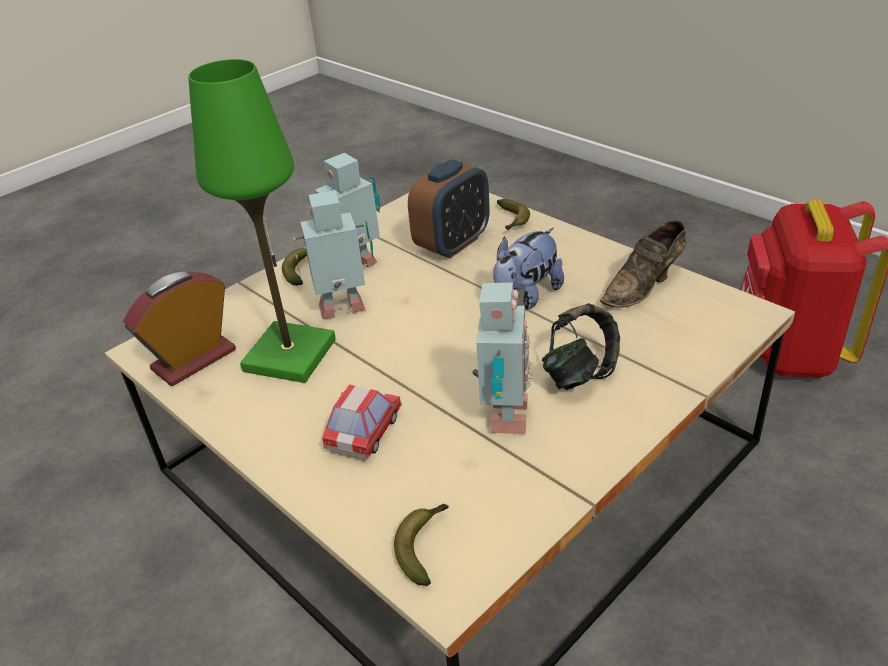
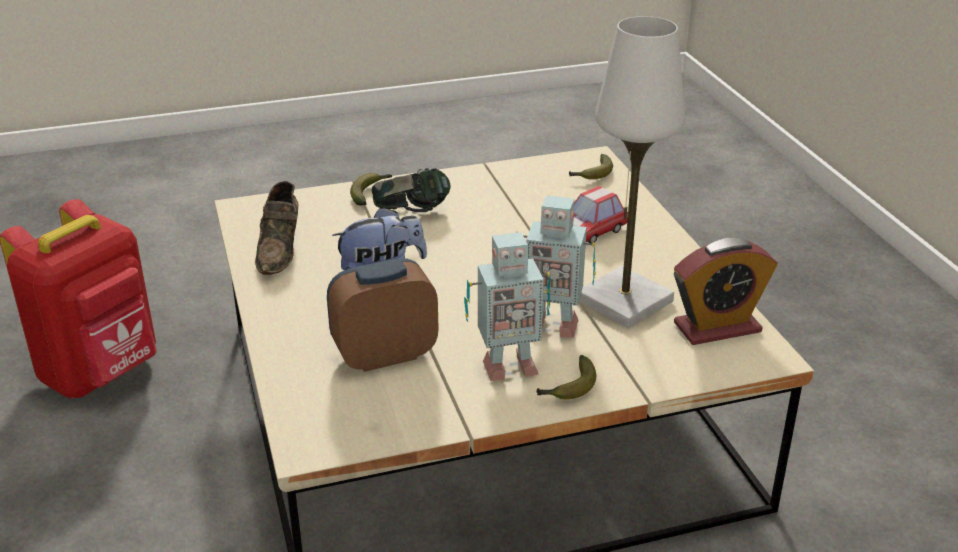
camera: 155 degrees left, 5 degrees down
green table lamp [188,59,336,383] -> white table lamp [579,16,685,328]
toy robot [472,282,533,434] -> none
banana [497,199,530,230] -> banana moved to [350,173,392,206]
brown shoe [600,220,686,308] -> brown shoe turned 105 degrees clockwise [255,181,299,275]

